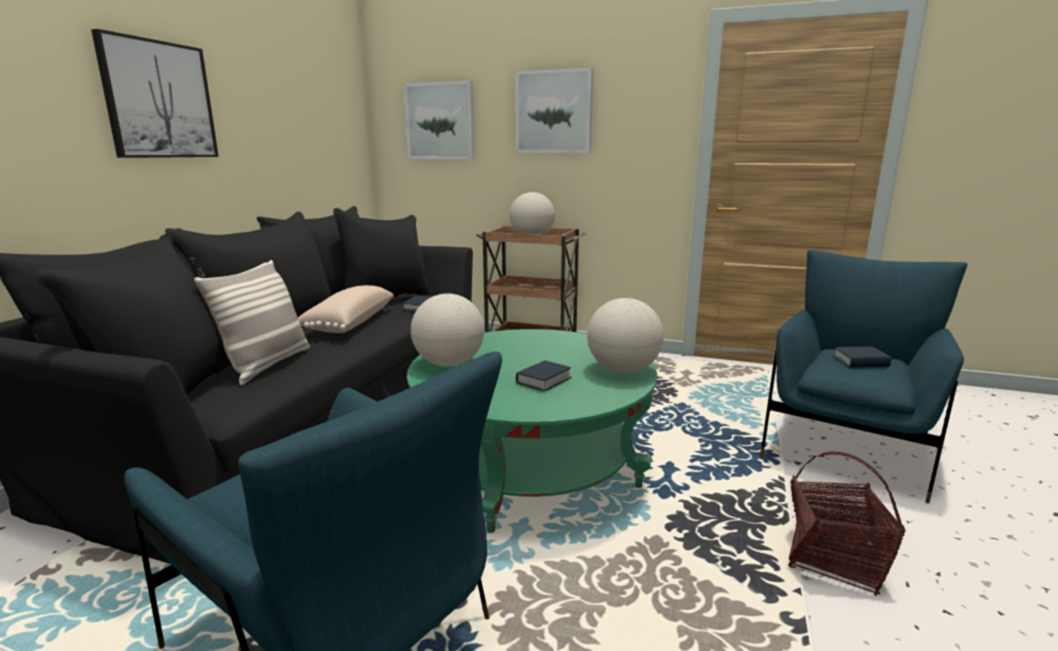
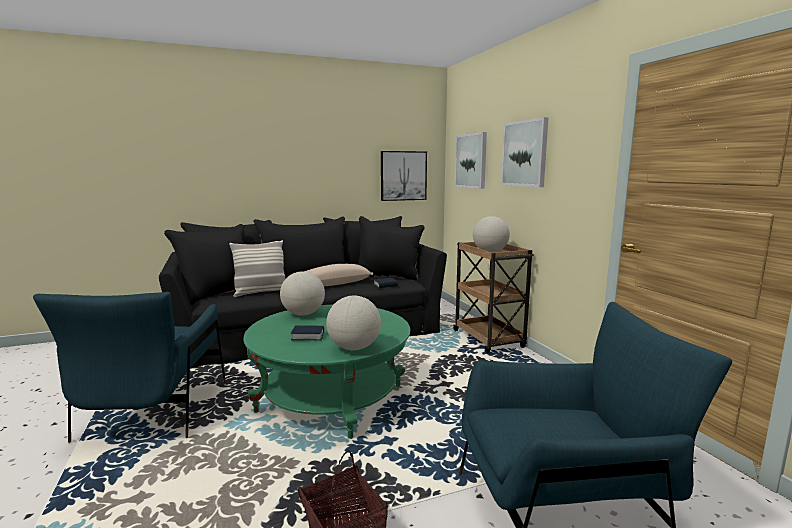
camera: 50 degrees right, 5 degrees down
picture [91,29,219,158] -> picture moved to [381,151,427,201]
book [832,347,891,368] -> none

